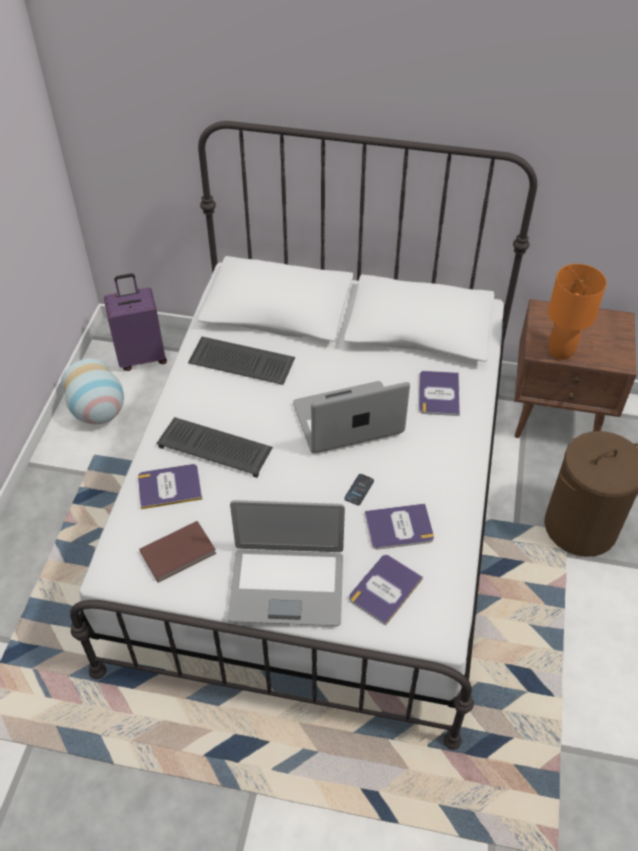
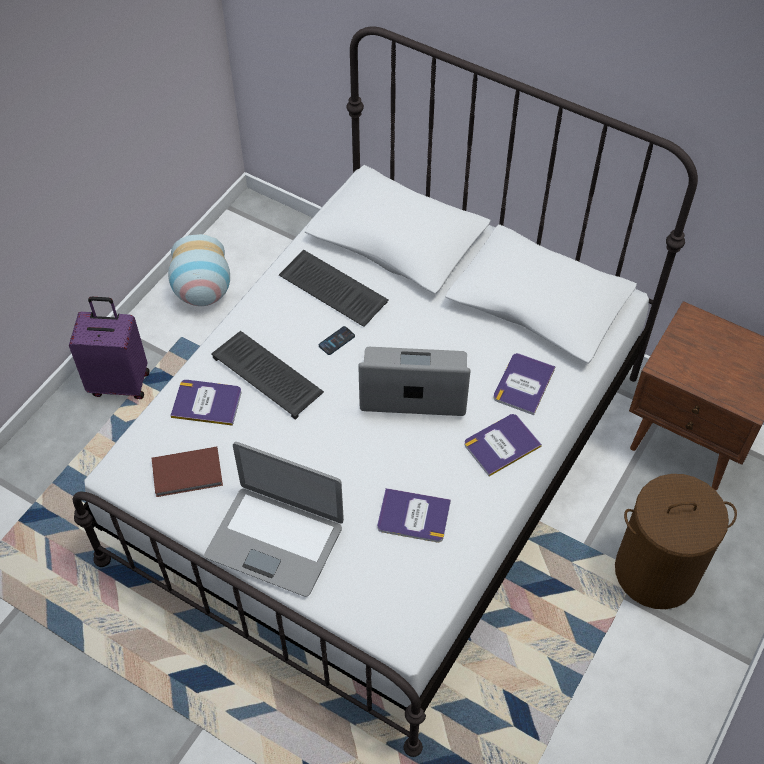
camera: 20 degrees right, 5 degrees up
purple suitcase [104,273,167,371] -> purple suitcase moved to [69,297,150,399]
phone [344,474,374,505] -> phone moved to [319,326,355,355]
book [349,555,423,626] -> book moved to [464,414,542,476]
orange table lamp [548,264,607,360] -> none

